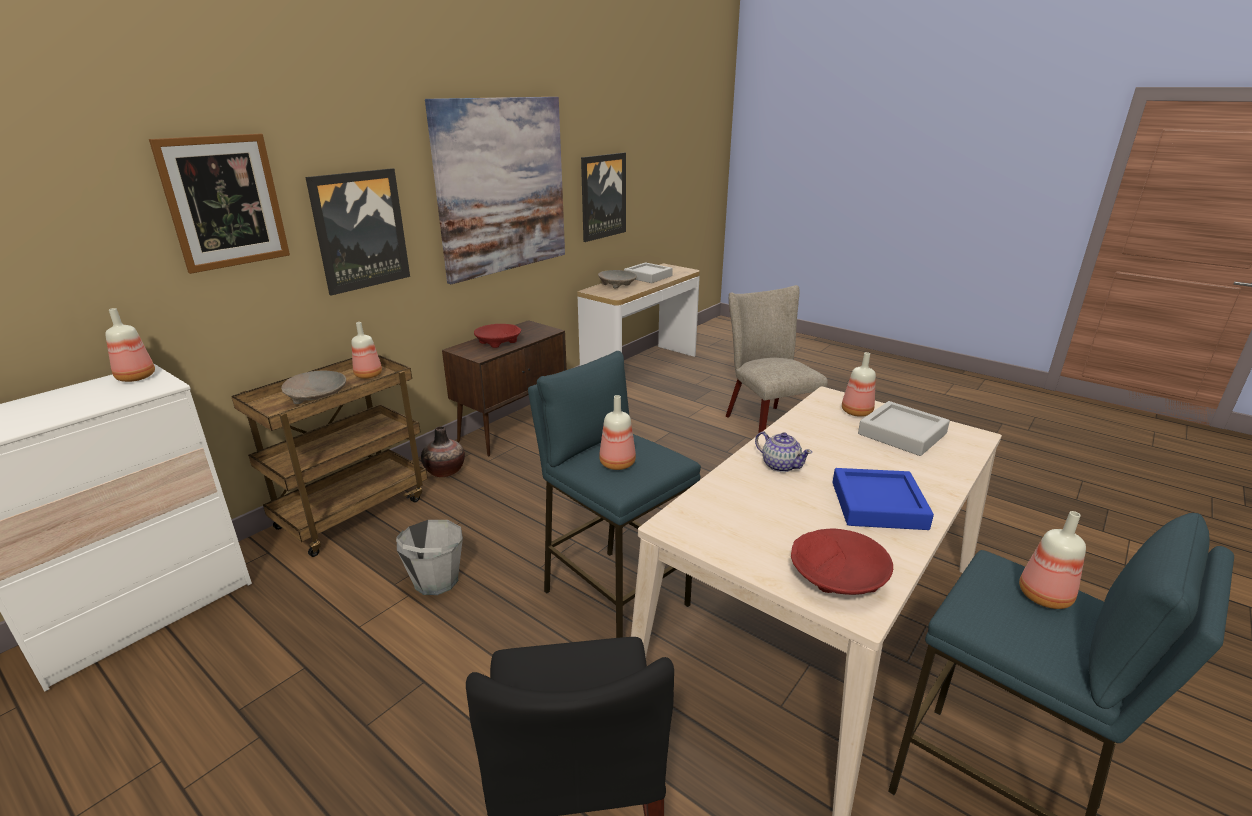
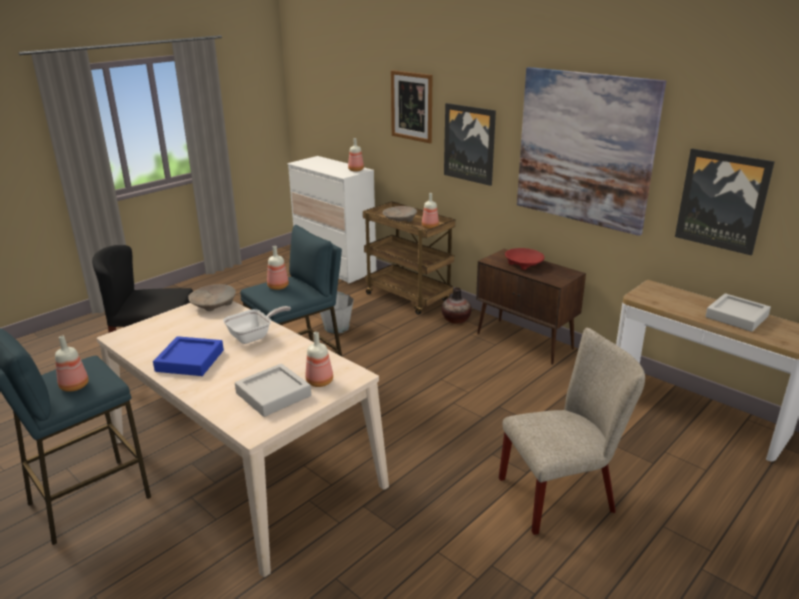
camera: 95 degrees right, 0 degrees up
beige bowl [598,270,637,288] -> beige bowl moved to [188,284,236,311]
teapot [755,431,812,472] -> frying pan [223,306,291,344]
red bowl [791,529,893,595] -> none

